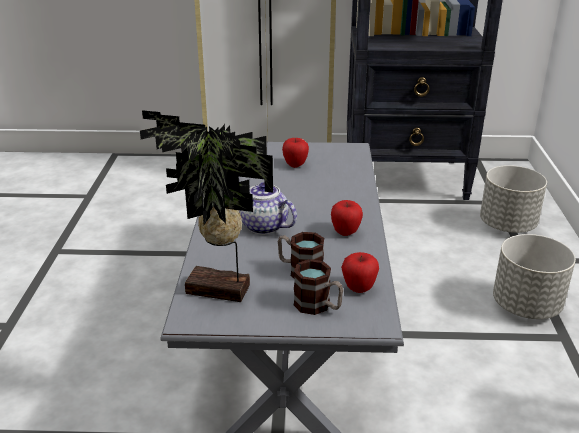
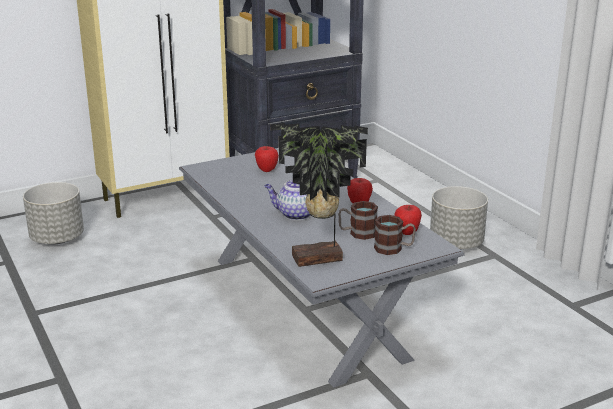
camera: 30 degrees left, 5 degrees down
grey planter [480,165,547,233] -> grey planter moved to [23,182,84,244]

